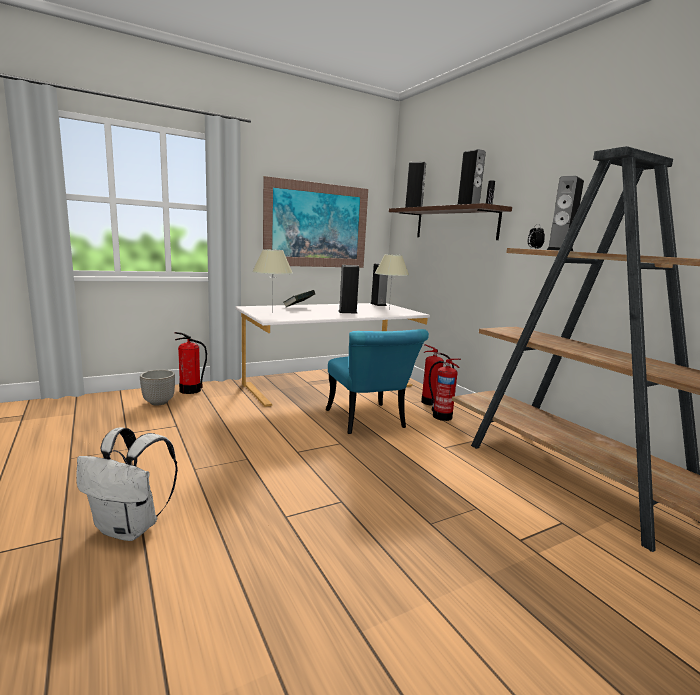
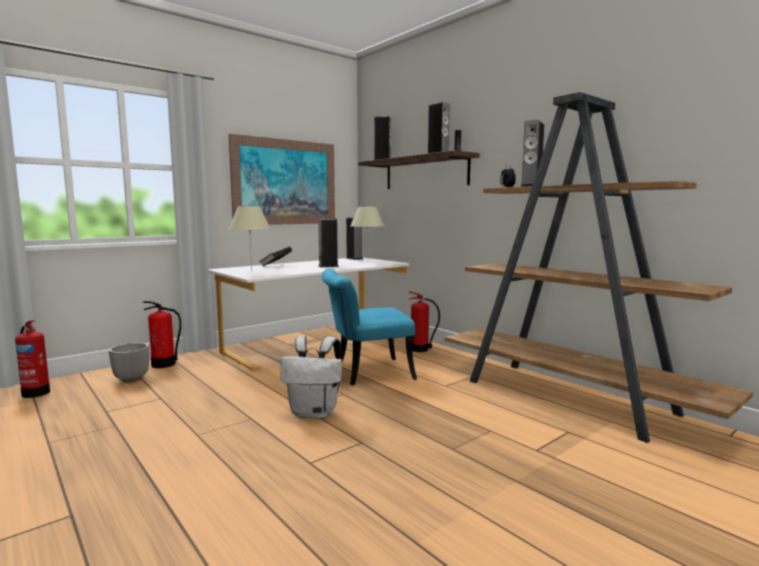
camera: 10 degrees left, 5 degrees down
white backpack [76,427,178,541] -> white backpack moved to [280,336,342,418]
turquoise chair [326,329,429,434] -> turquoise chair turned 105 degrees clockwise [322,268,417,386]
fire extinguisher [429,358,461,421] -> fire extinguisher moved to [15,320,50,398]

